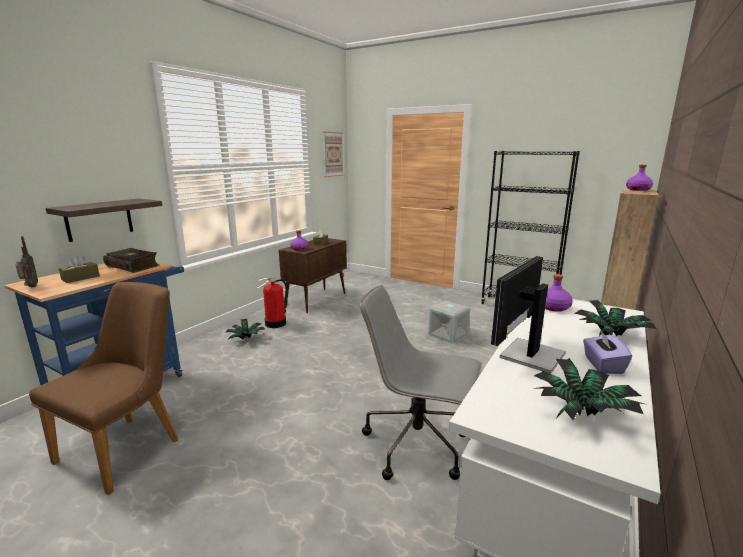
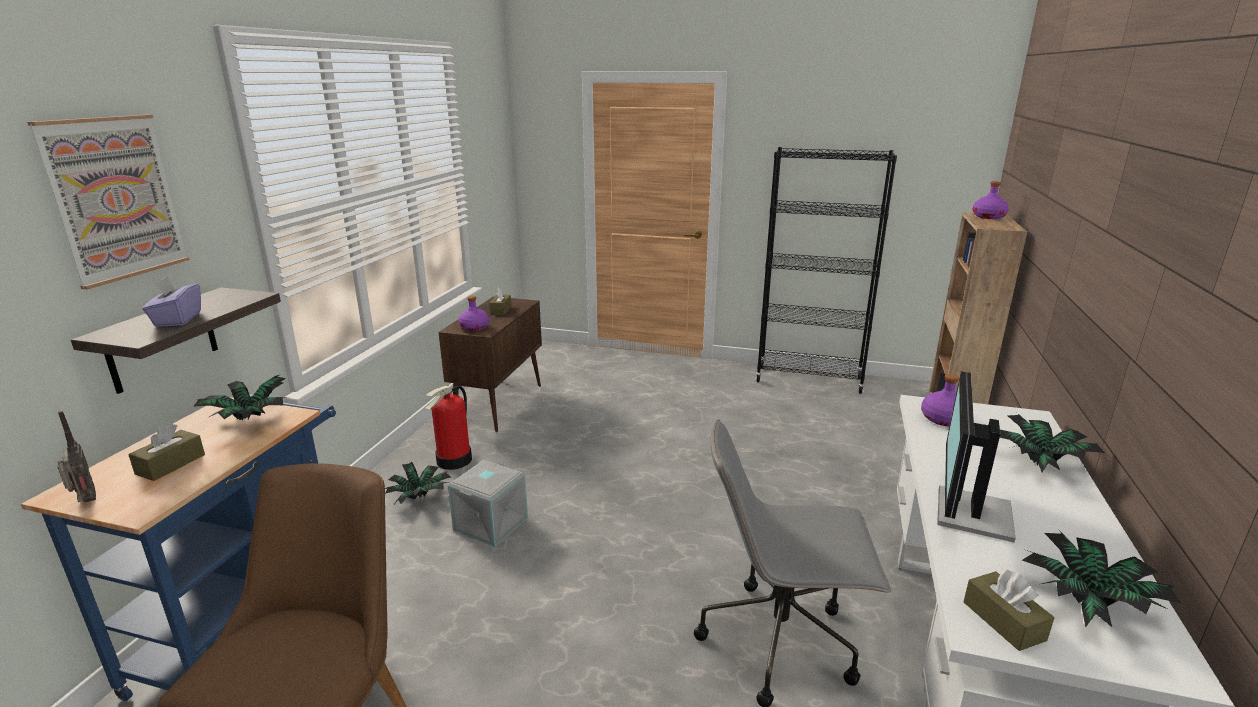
camera: 15 degrees left, 5 degrees up
book [103,248,159,273] -> potted plant [193,375,288,421]
picture [323,132,344,177] -> picture moved to [27,115,190,290]
grey storage box [428,301,470,344] -> grey storage box moved to [448,460,528,547]
purple tissue box [583,331,632,374] -> purple tissue box moved to [142,276,201,327]
none -> brown tissue box [964,569,1054,651]

